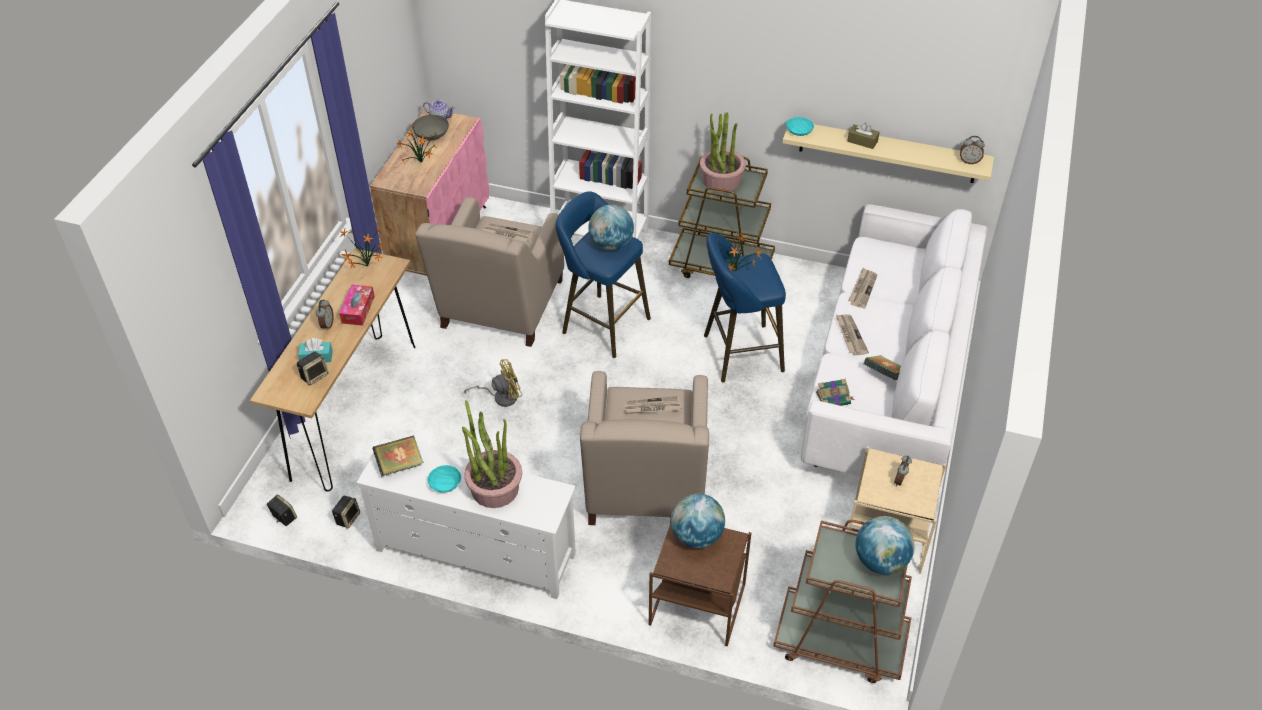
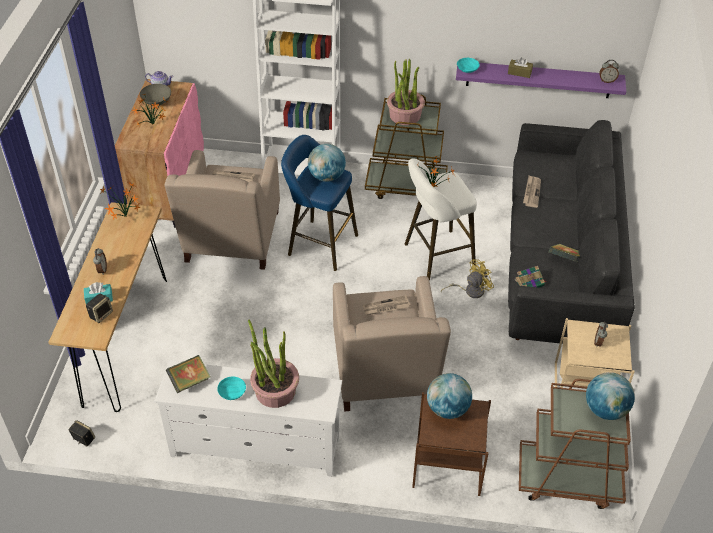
camera: 10 degrees left, 0 degrees up
speaker [332,496,360,529] -> none
tissue box [339,285,375,326] -> none
yellow fan [464,359,523,407] -> yellow fan moved to [441,259,494,298]
blue stool [704,233,786,383] -> white stool [405,158,477,280]
beige shelf [783,124,994,183] -> purple shelf [456,63,626,98]
white sofa [801,204,988,476] -> black sofa [508,120,635,344]
newspaper [836,314,869,356] -> none

